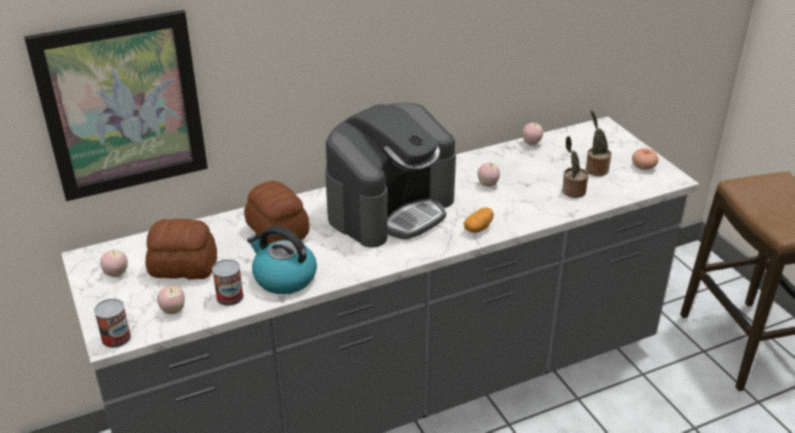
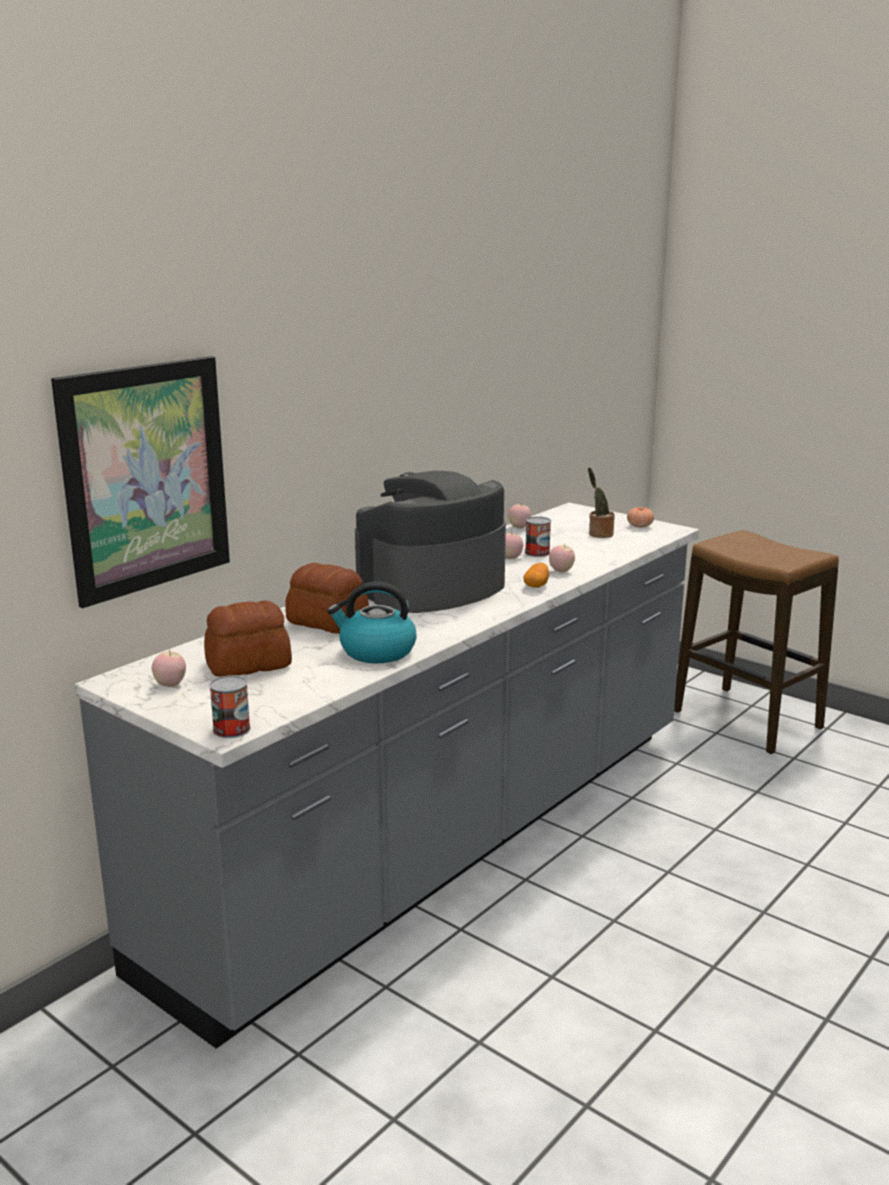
camera: 25 degrees left, 15 degrees down
apple [157,286,185,314] -> apple moved to [549,544,575,572]
can [212,259,244,306] -> can moved to [525,516,551,557]
coffee machine [325,103,456,248] -> coffee machine turned 150 degrees counterclockwise [355,471,506,613]
potted plant [562,136,589,198] -> none

